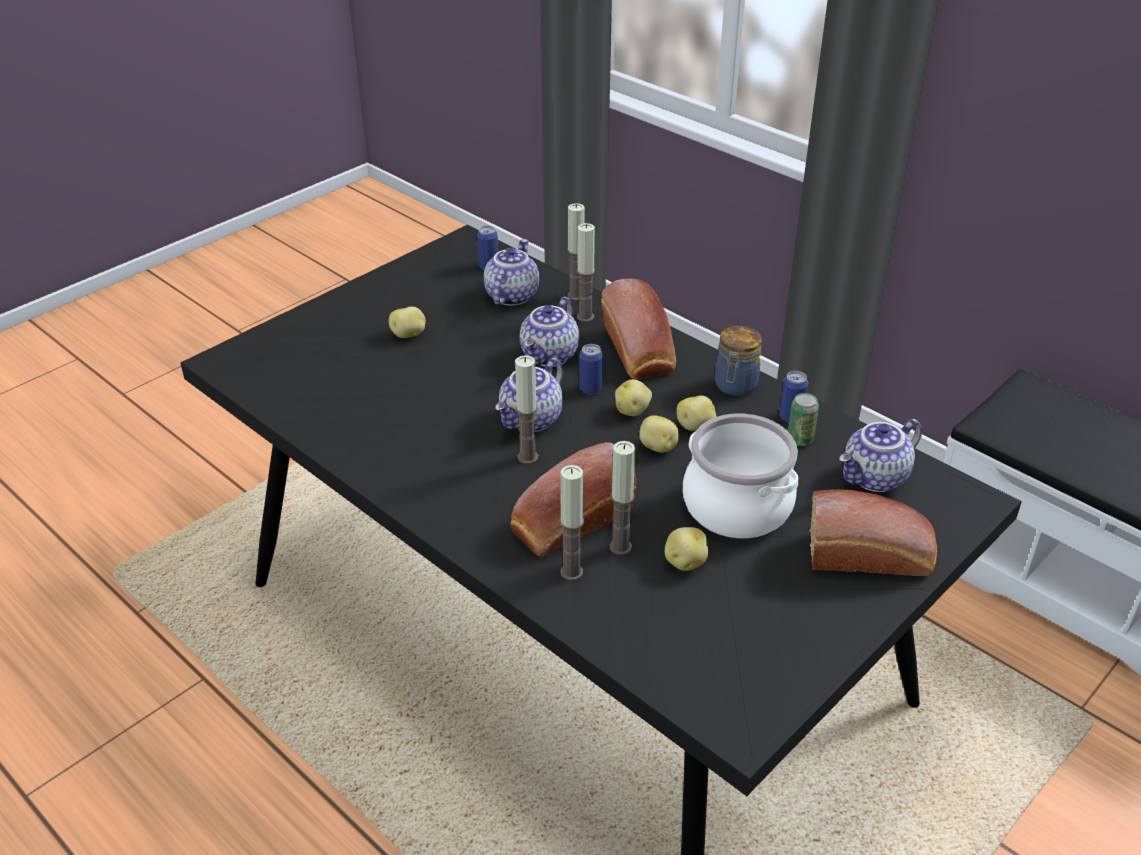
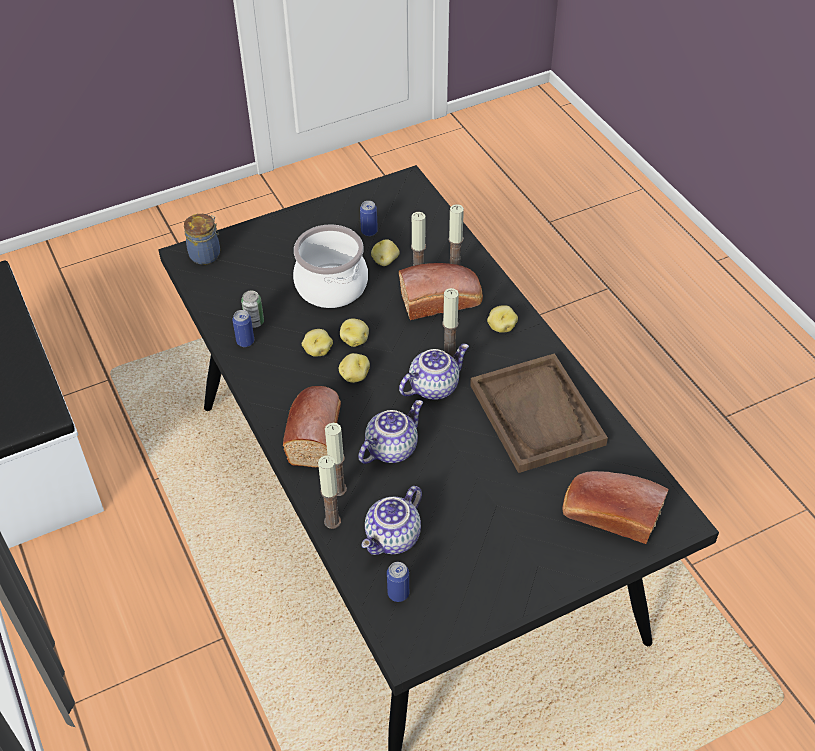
camera: 160 degrees left, 10 degrees up
potato [389,306,426,338] -> potato moved to [487,305,518,333]
can [579,344,603,395] -> can moved to [360,201,378,236]
jar [715,326,762,396] -> jar moved to [184,214,220,265]
bread [809,489,937,576] -> bread moved to [563,471,669,544]
teapot [839,419,922,492] -> none
none -> brown tray [470,353,608,473]

